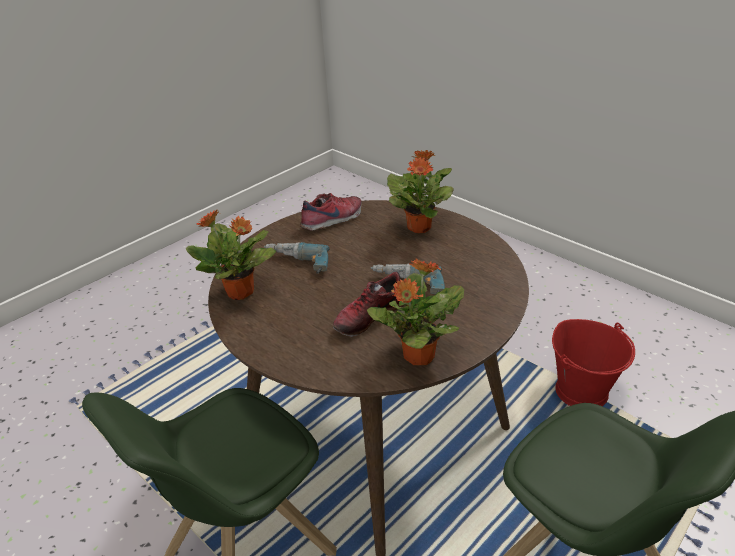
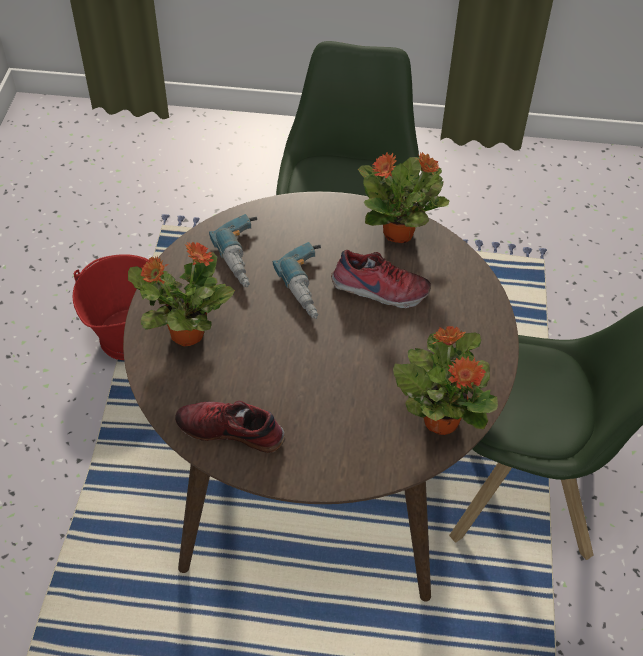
camera: 130 degrees left, 15 degrees up
power drill [264,242,330,274] -> power drill moved to [209,214,257,287]

